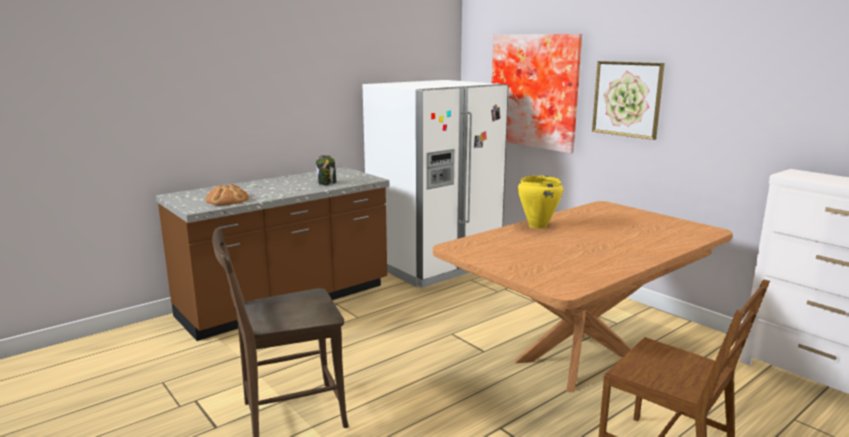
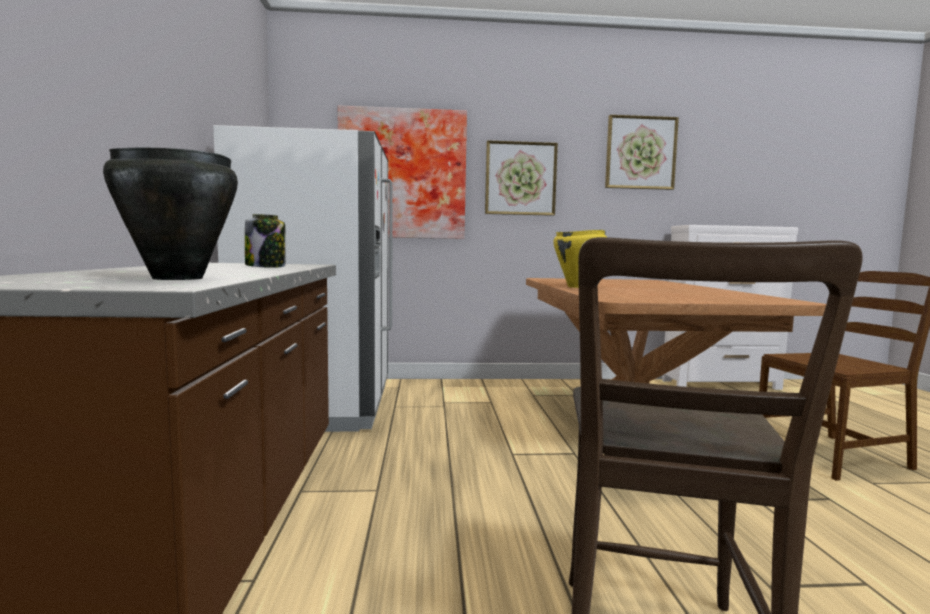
camera: 55 degrees left, 10 degrees down
bread [205,184,249,205] -> black cooking pot [103,148,238,280]
none -> picture [605,115,679,190]

